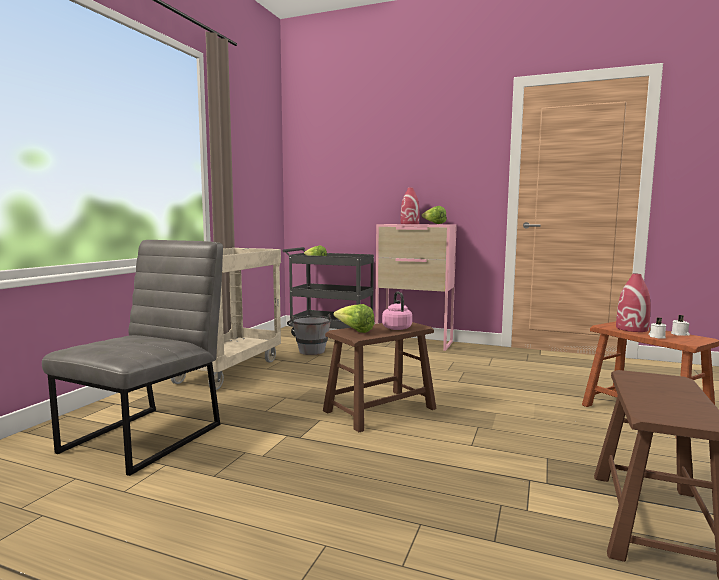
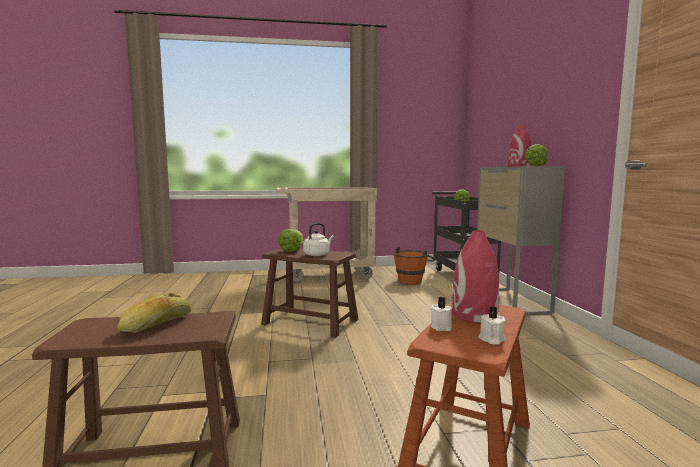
camera: 60 degrees right, 0 degrees up
grey chair [42,240,223,476] -> none
grey bucket [287,313,332,355] -> orange bucket [393,247,435,285]
pink cabinet [375,224,457,351] -> grey cabinet [477,166,565,315]
pink kettle [382,291,412,330] -> white kettle [303,223,334,256]
none -> bread [117,293,191,333]

